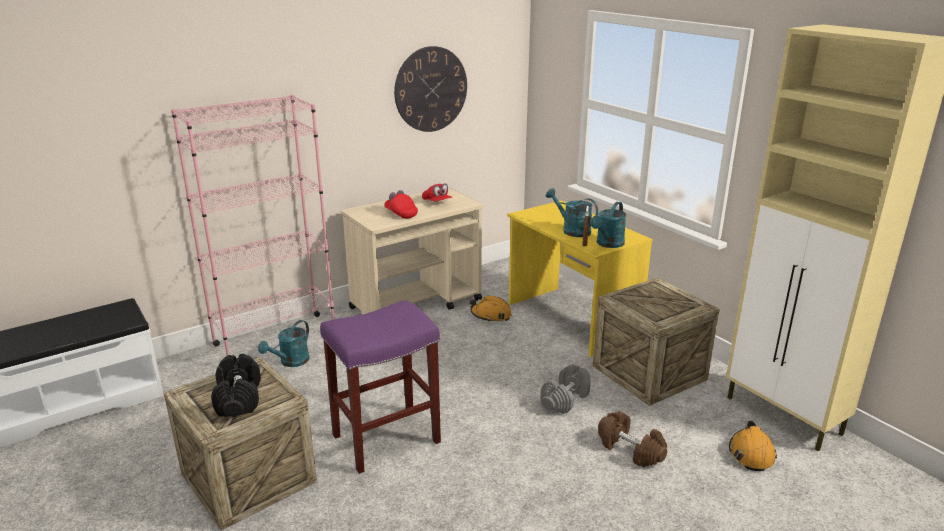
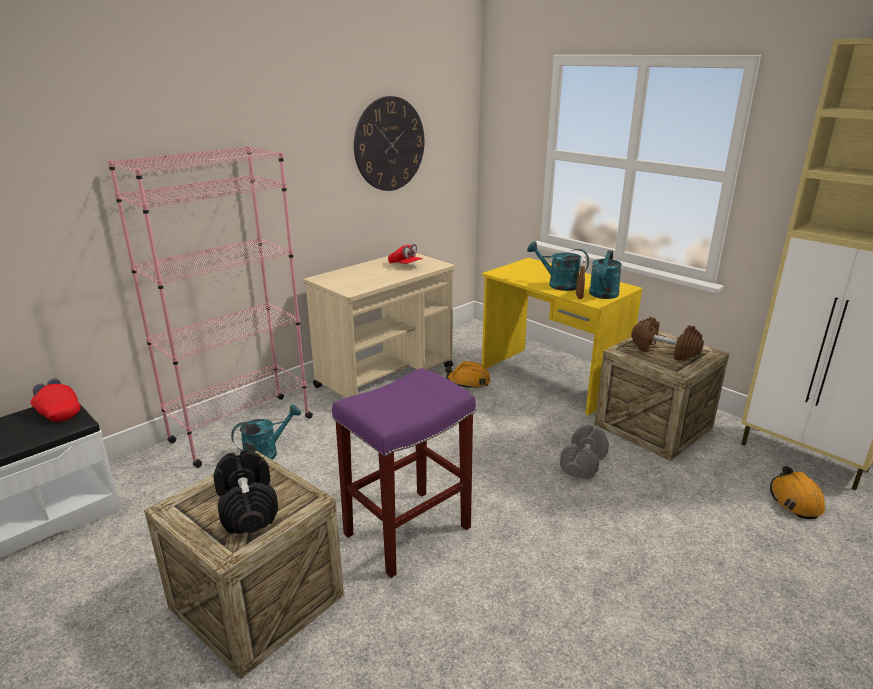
camera: 10 degrees left, 0 degrees up
turquoise watering can [258,320,309,367] -> turquoise watering can turned 150 degrees counterclockwise [231,404,301,460]
red cap [384,190,418,219] -> red cap moved to [31,378,81,422]
brown dumbbell [598,411,667,467] -> brown dumbbell moved to [631,317,704,361]

